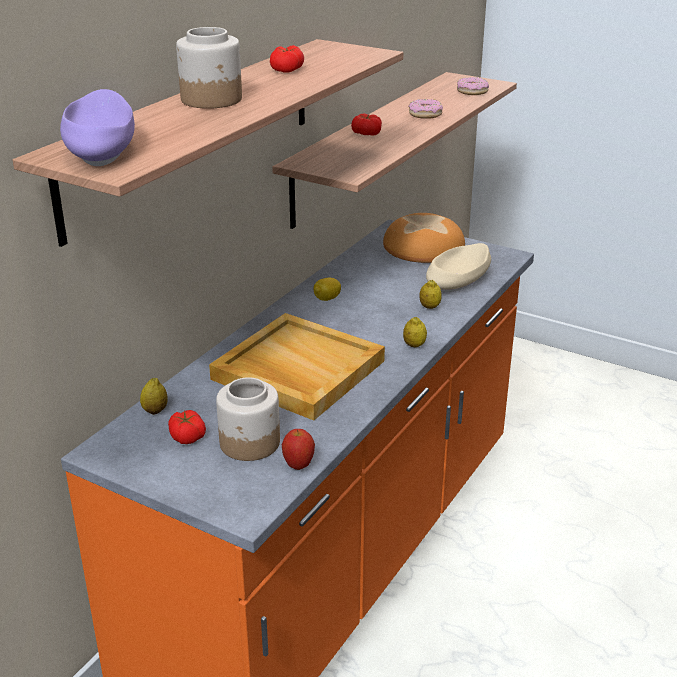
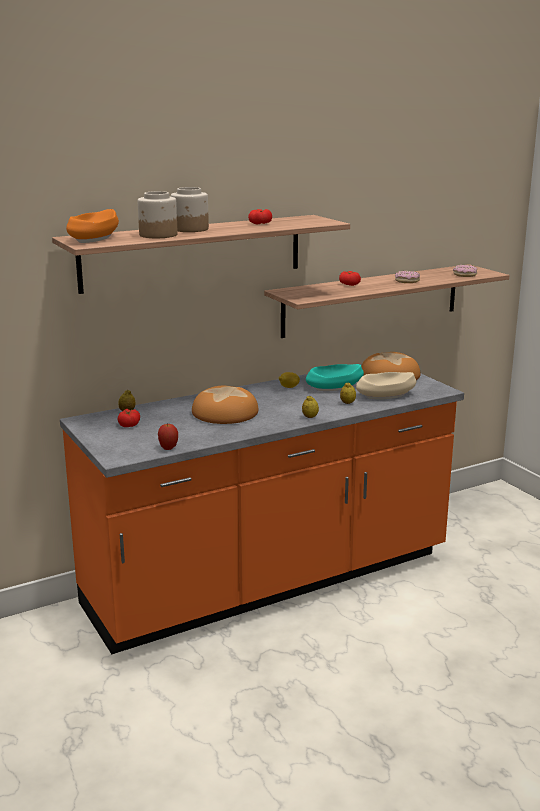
camera: 30 degrees right, 10 degrees down
purple bowl [60,89,135,166] -> orange bowl [66,209,119,243]
beige tray [209,313,385,421] -> bread [192,386,259,424]
jar [216,377,280,461] -> jar moved to [138,191,178,238]
none -> turquoise bowl [306,364,364,391]

